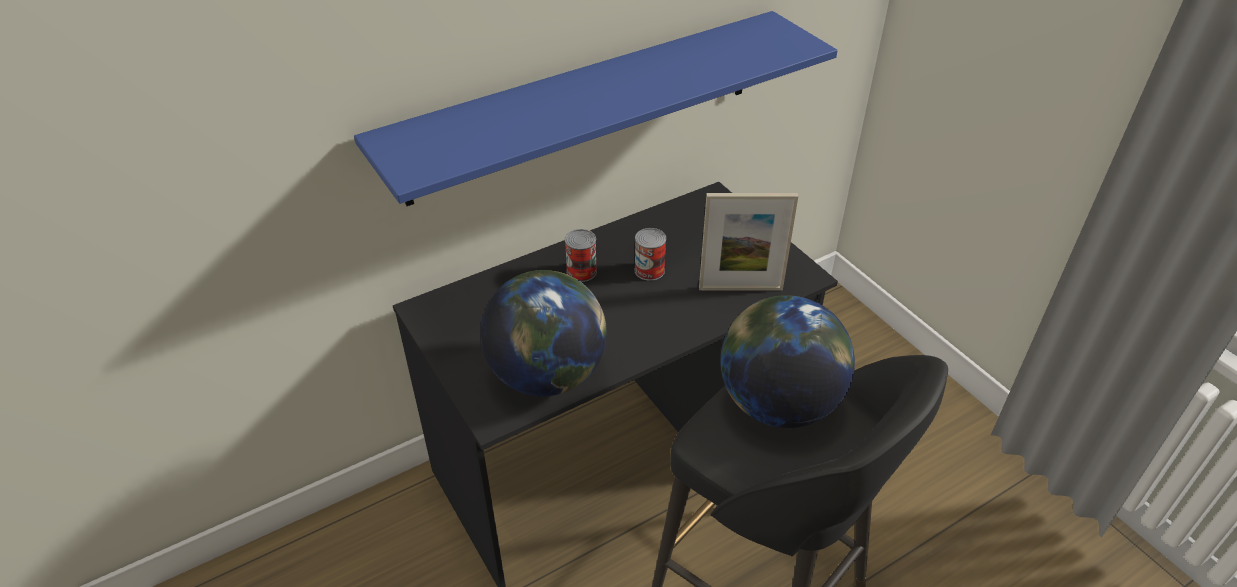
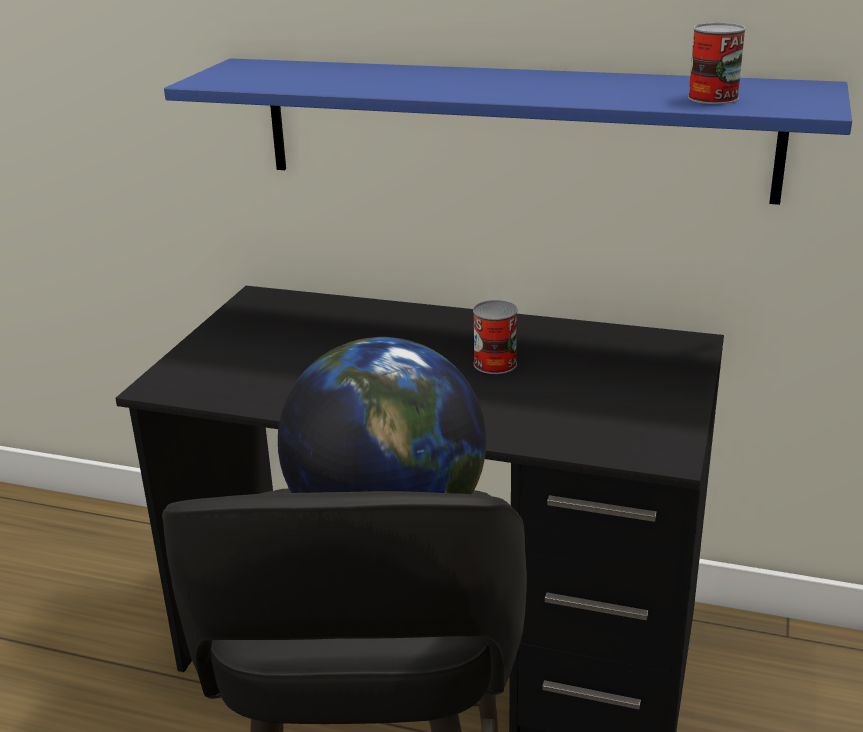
camera: 50 degrees right, 15 degrees down
globe [480,270,607,396] -> none
can [565,229,597,282] -> can moved to [688,23,746,104]
picture frame [699,193,798,290] -> none

